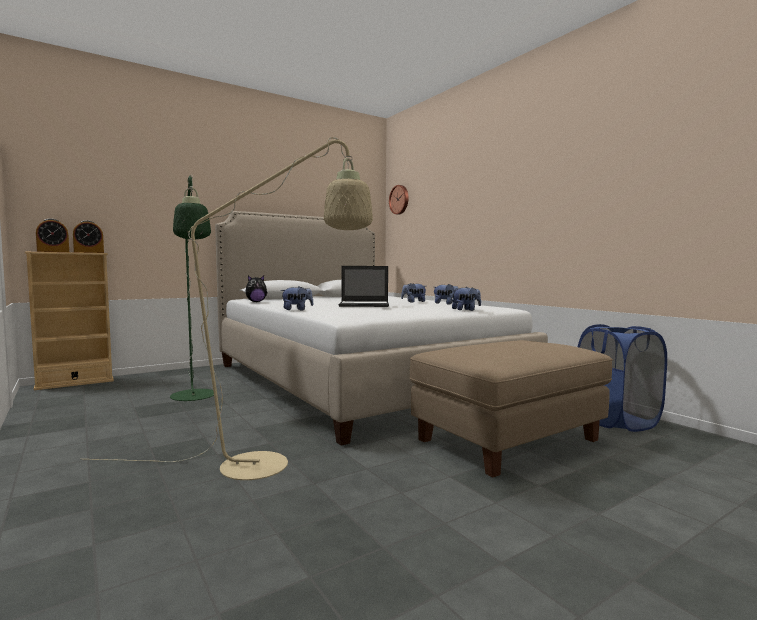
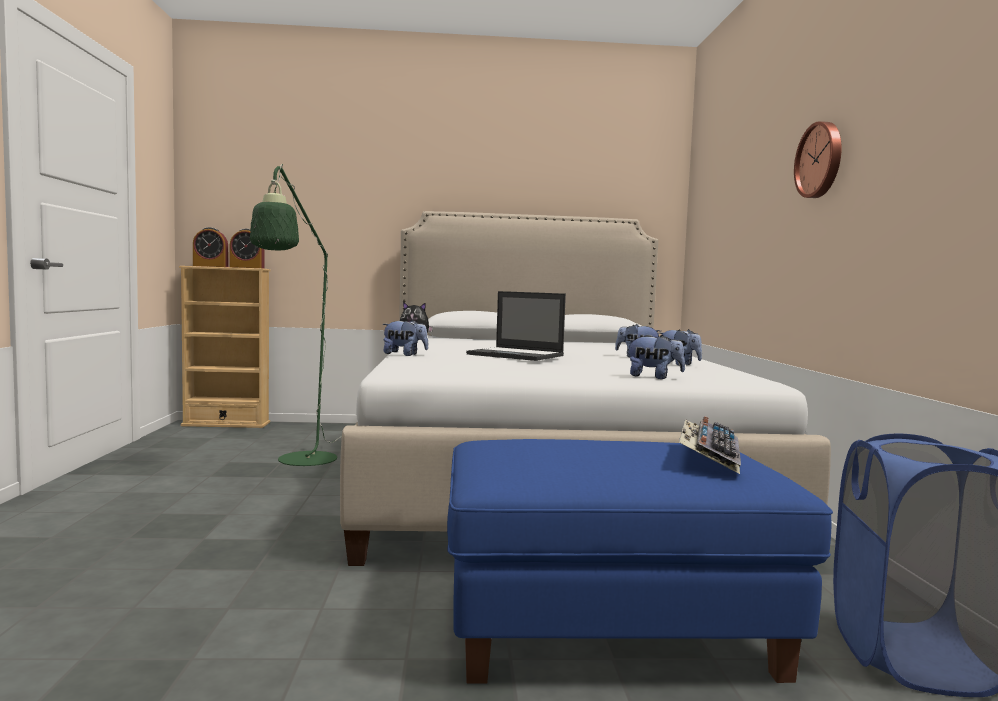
camera: 30 degrees right, 0 degrees up
beige floor lamp [80,137,373,480] -> none
wall clock [389,185,409,215] -> wall clock moved to [794,121,842,198]
beige ottoman [410,340,613,477] -> blue ottoman [447,439,833,684]
none -> keyboard [679,416,741,474]

